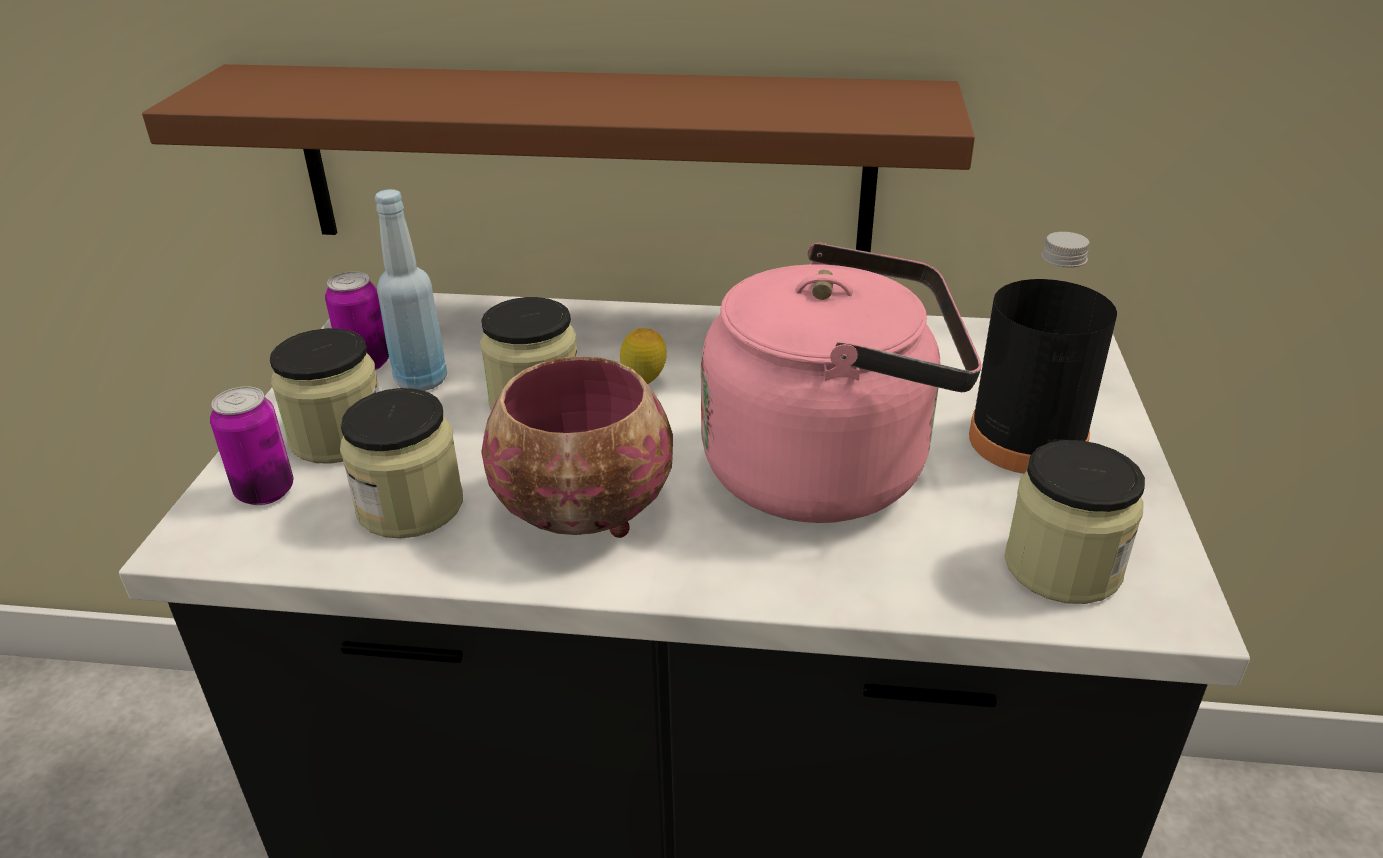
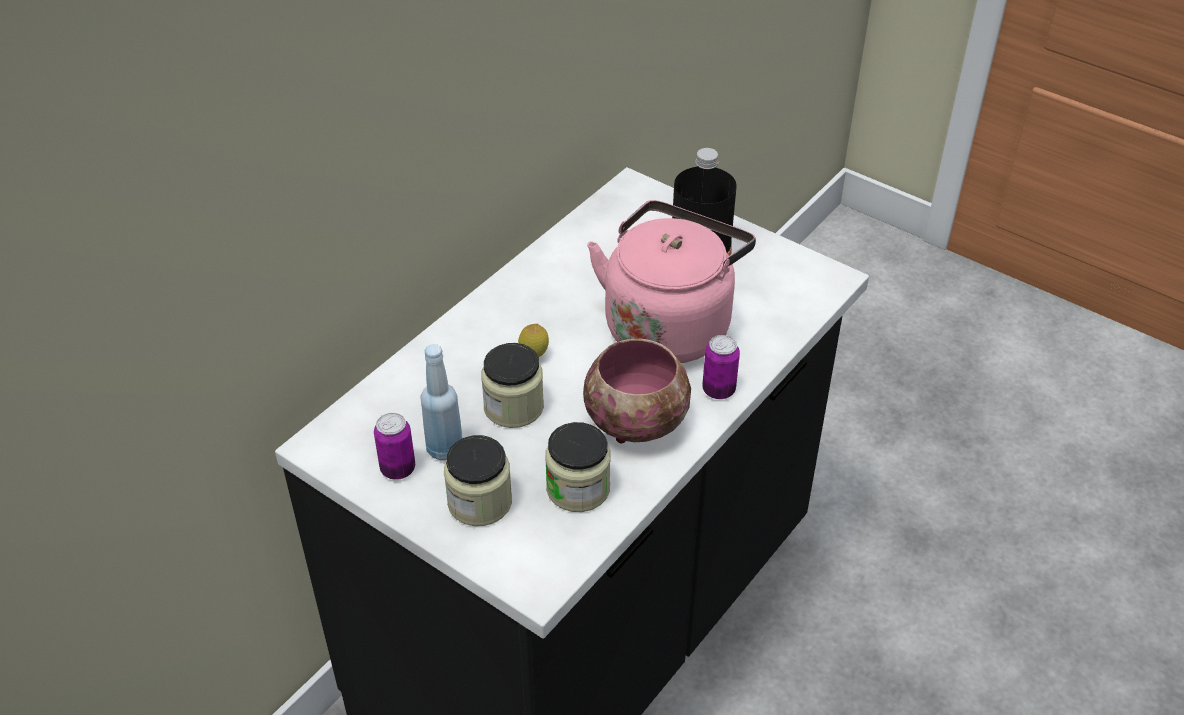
camera: 60 degrees left, 10 degrees up
brown shelf [142,64,975,252] -> none
can [210,386,293,505] -> can moved to [702,335,740,399]
jar [1004,440,1145,604] -> none

